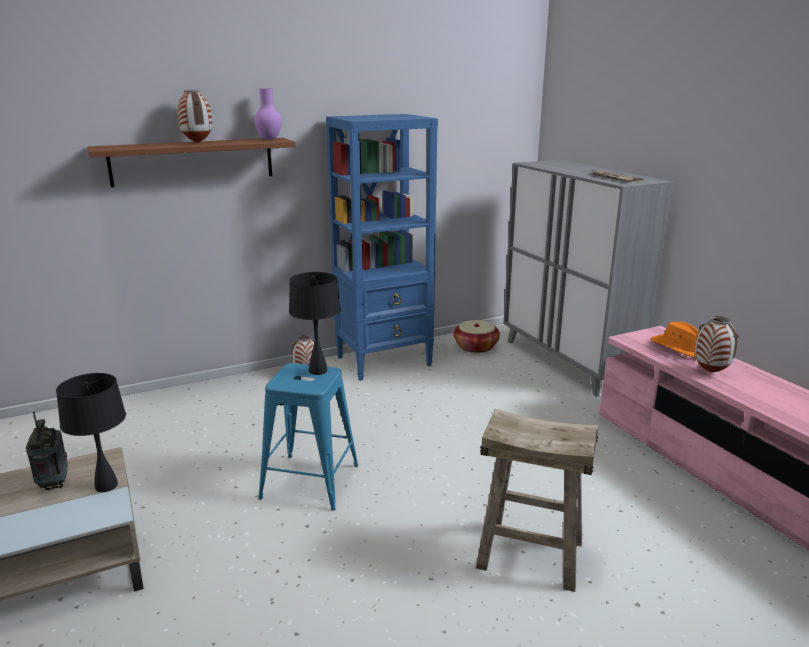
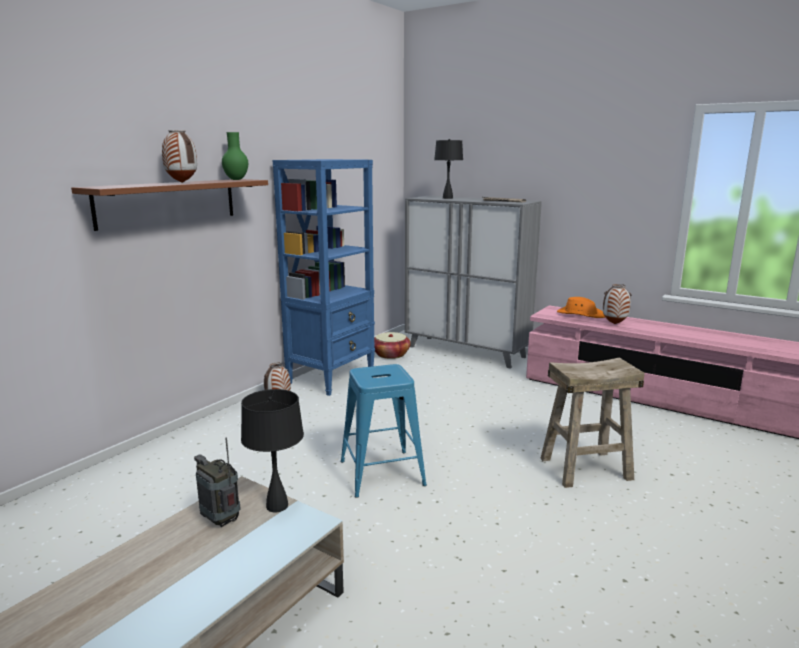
camera: 30 degrees left, 5 degrees down
purple vase [254,88,282,140] -> green vase [222,132,248,180]
black table lamp [289,272,341,375] -> black table lamp moved to [434,139,463,199]

